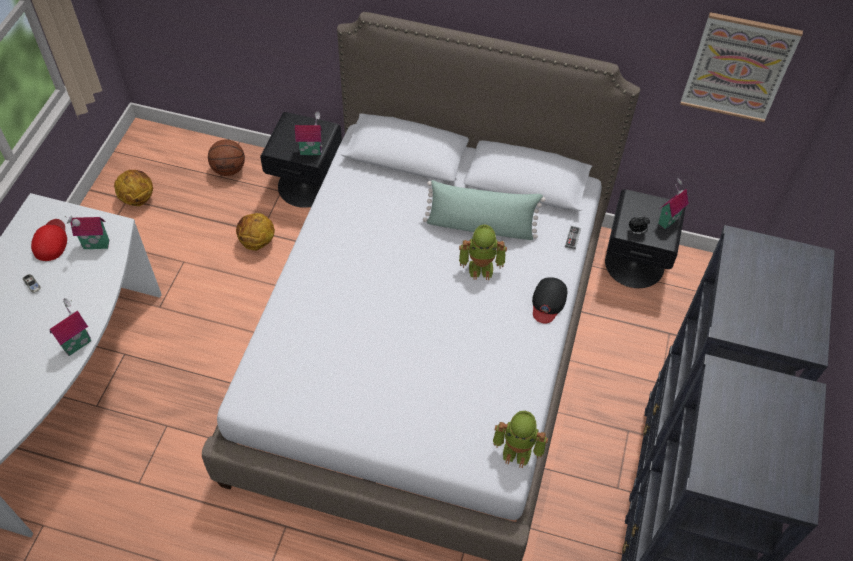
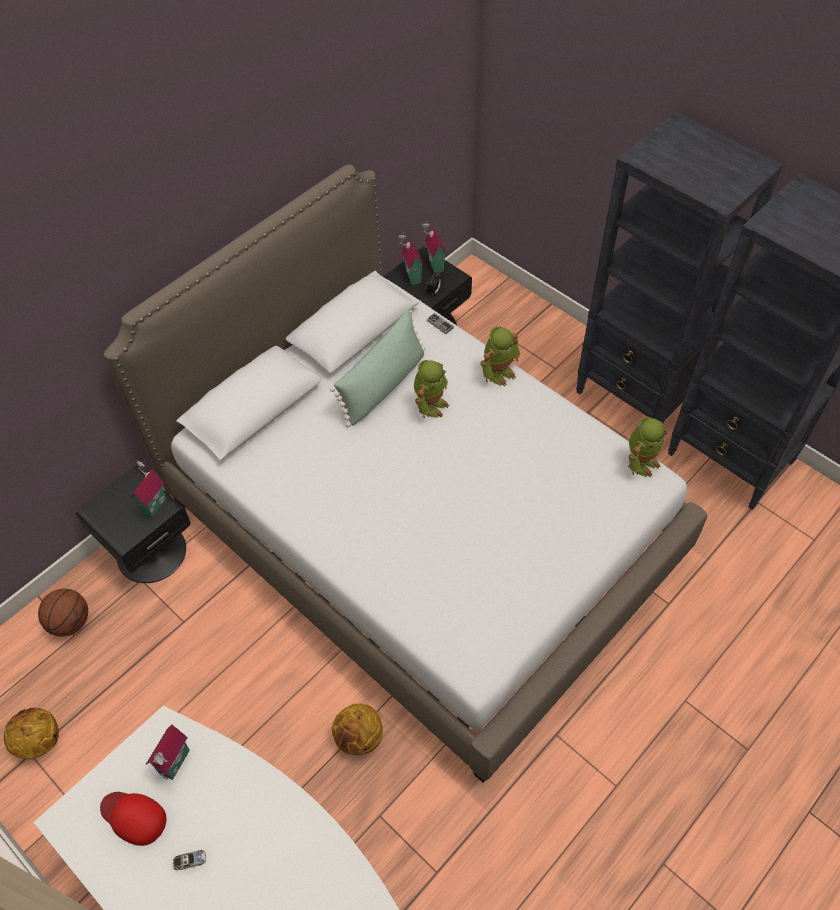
camera: 60 degrees left, 0 degrees up
toy house [49,298,91,356] -> toy house moved to [398,232,424,285]
basketball [236,213,275,251] -> basketball moved to [332,704,383,755]
black cap [532,277,567,323] -> toy robot [480,326,520,386]
picture [680,12,803,122] -> none

